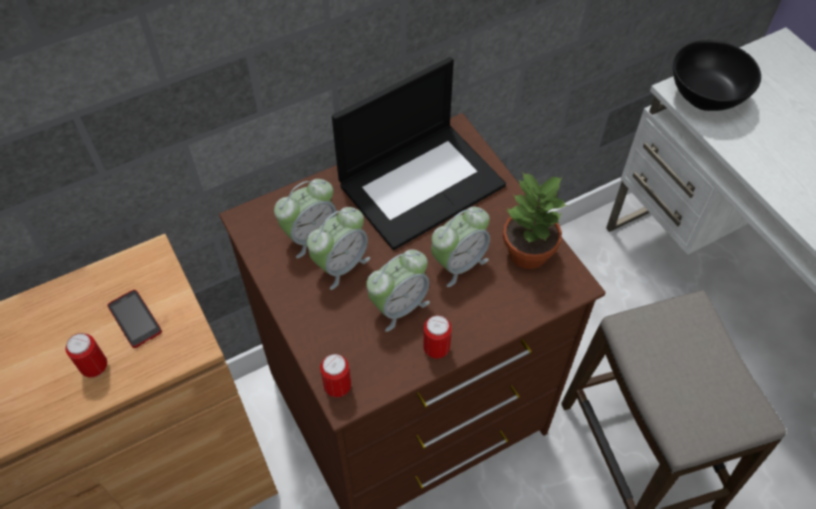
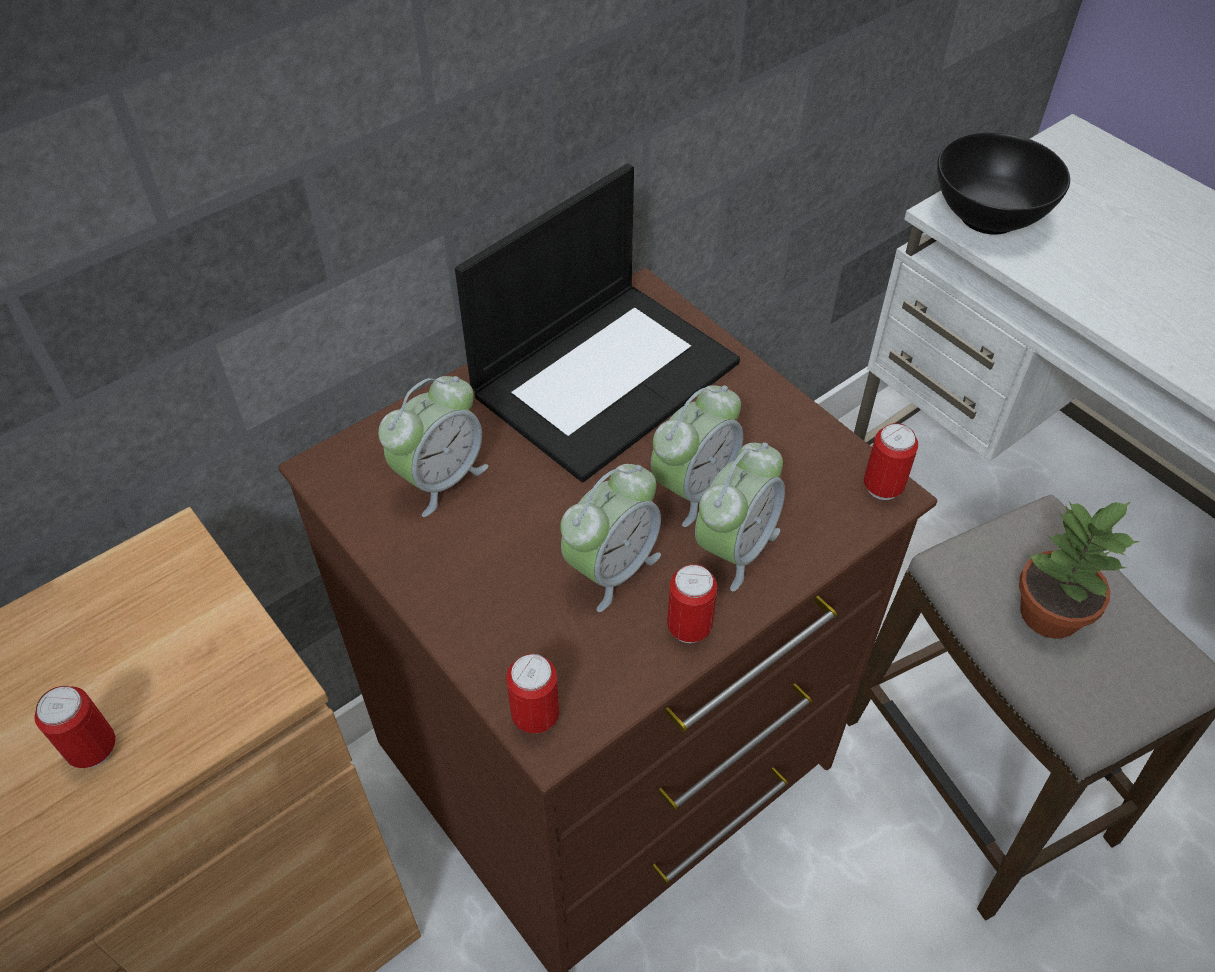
camera: 10 degrees left, 5 degrees down
phone [108,290,162,348] -> none
alarm clock [307,207,370,290] -> alarm clock moved to [695,442,785,591]
potted plant [503,172,568,269] -> potted plant moved to [1019,501,1140,639]
none -> can [864,423,918,500]

